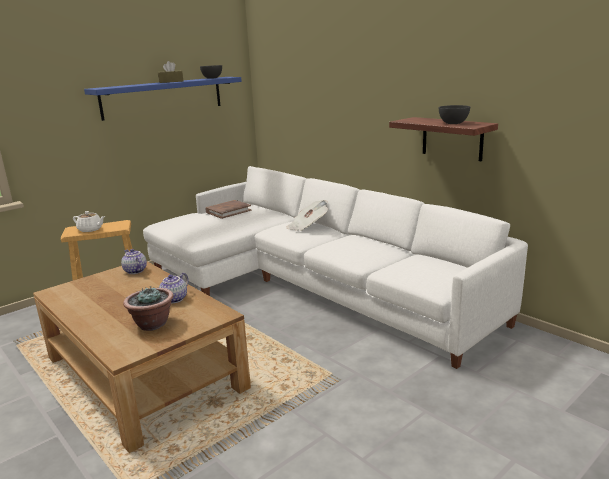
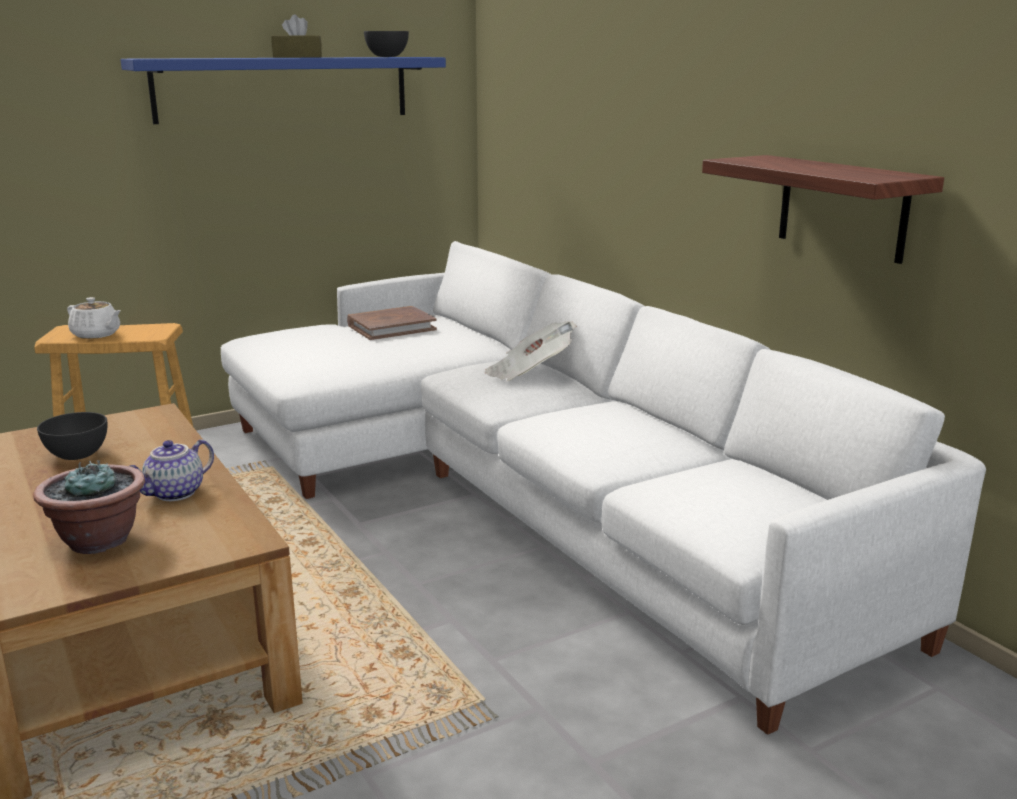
camera: 10 degrees right, 0 degrees up
teapot [121,249,147,274] -> none
grey bowl [439,105,470,124] -> grey bowl moved to [37,412,107,460]

